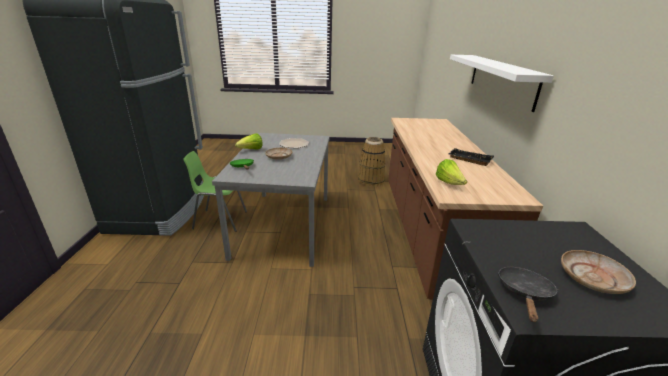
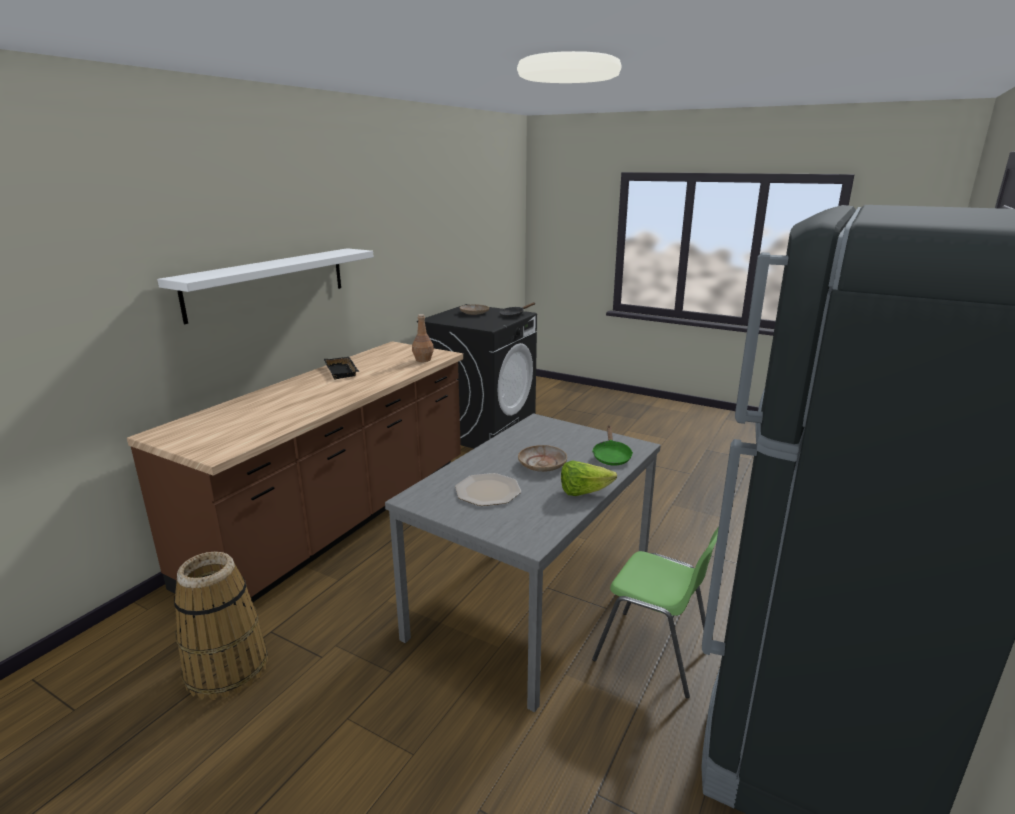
camera: 150 degrees left, 5 degrees down
lettuce [436,159,467,185] -> brown bottle [412,314,434,362]

